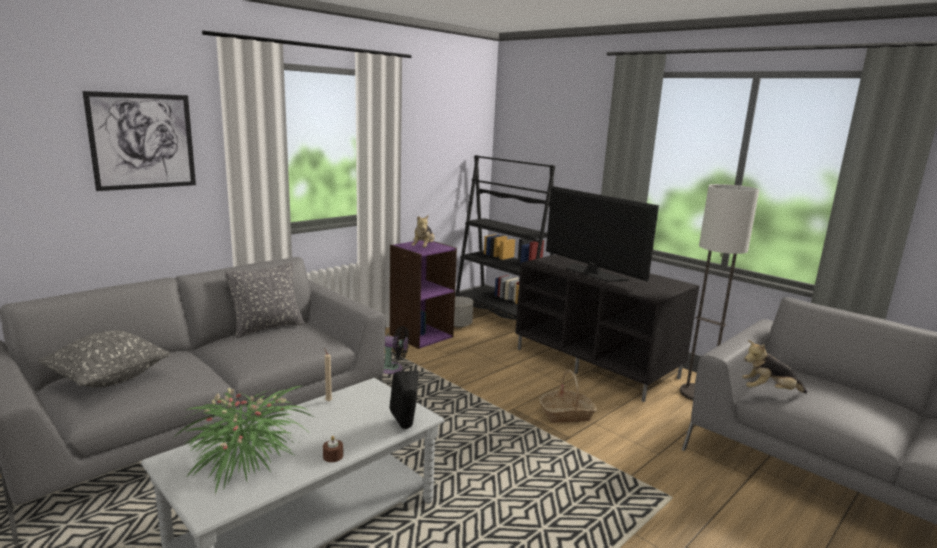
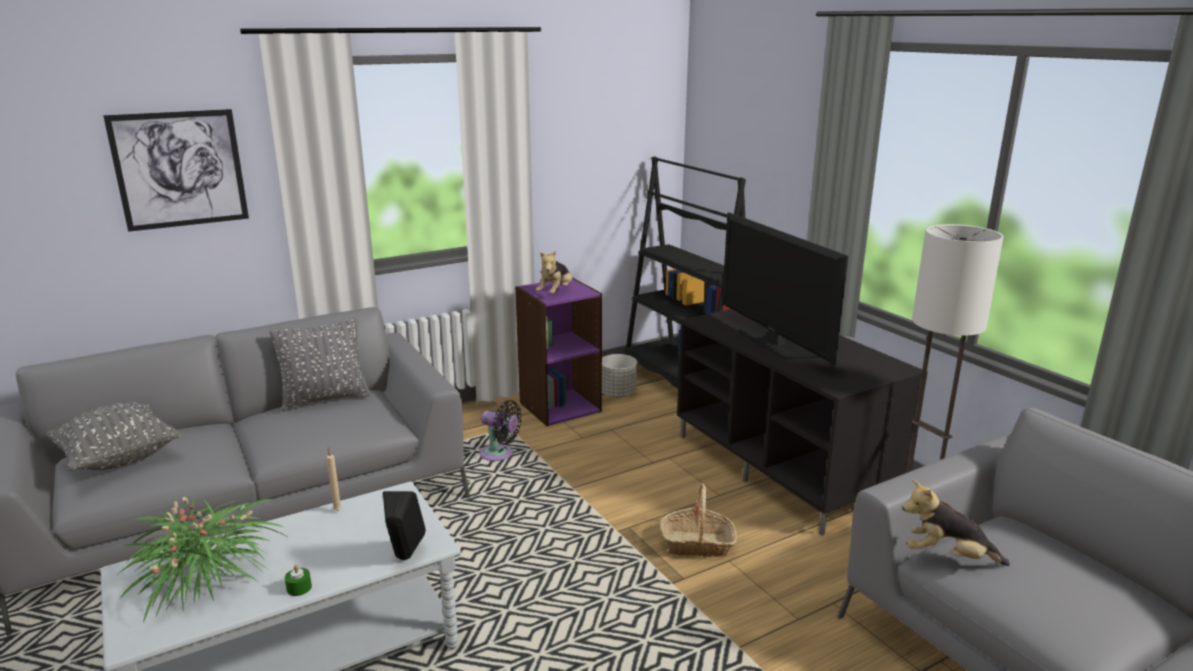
camera: 15 degrees right, 5 degrees up
brown candle [323,436,343,462] -> green candle [285,564,312,596]

